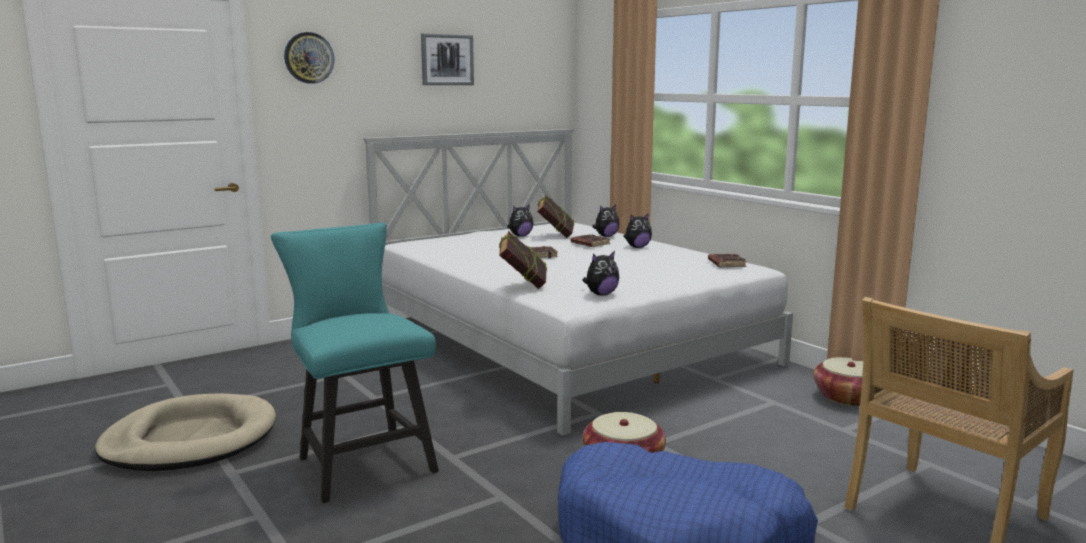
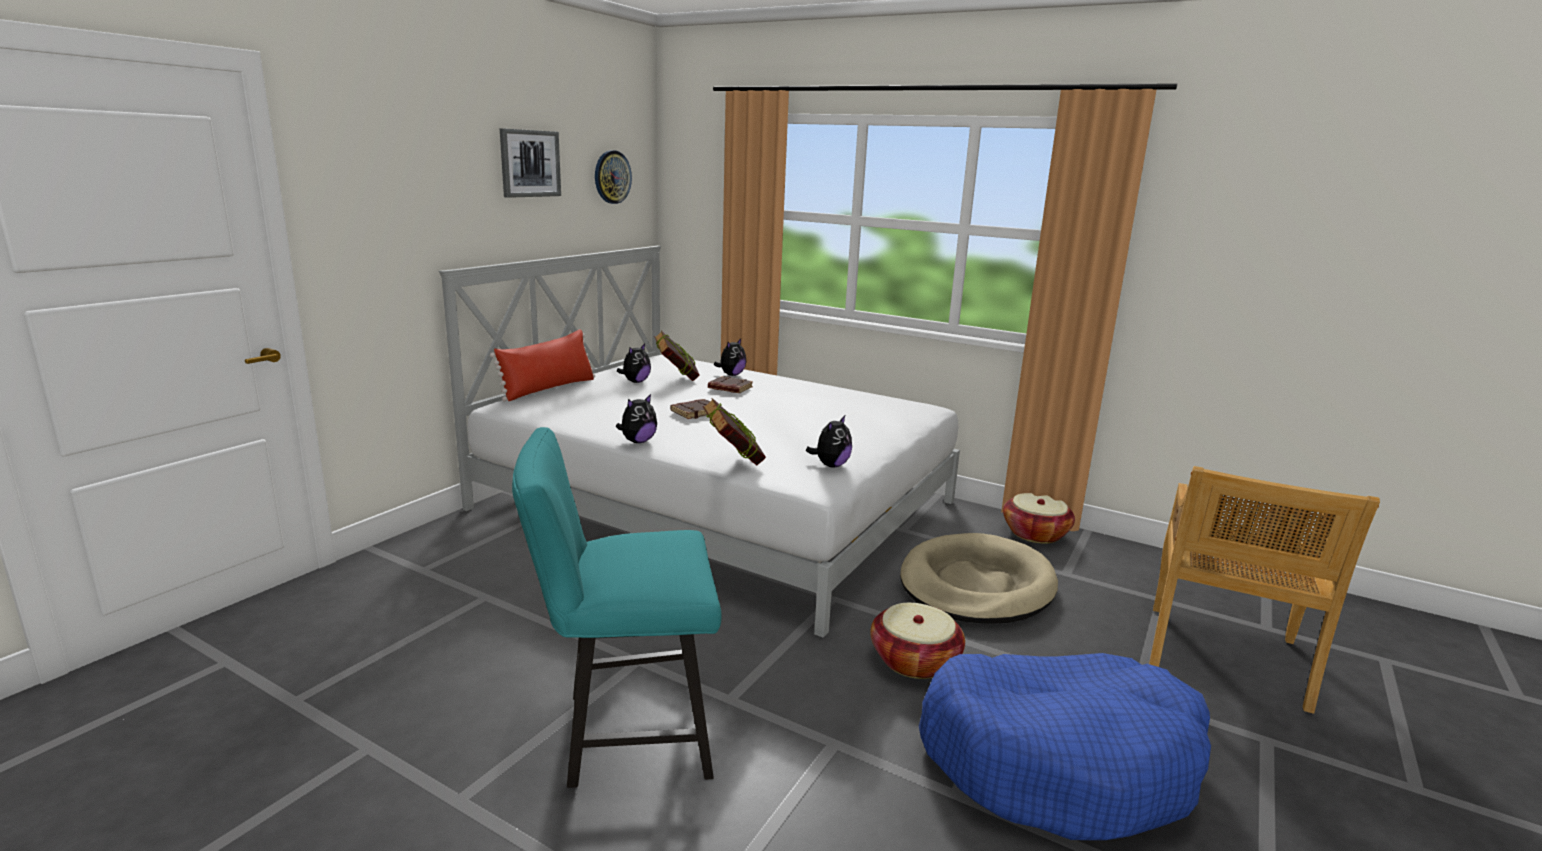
camera: 25 degrees left, 5 degrees up
beige dog bed [95,393,276,471] -> beige dog bed moved to [900,533,1058,624]
turquoise chair [271,223,439,503] -> turquoise chair turned 45 degrees counterclockwise [512,427,722,788]
wall clock [284,32,334,84] -> wall clock moved to [595,150,632,204]
plush toy [623,213,652,248] -> plush toy moved to [616,394,657,443]
brown book [708,254,747,268] -> none
none -> red pillow [490,329,595,402]

